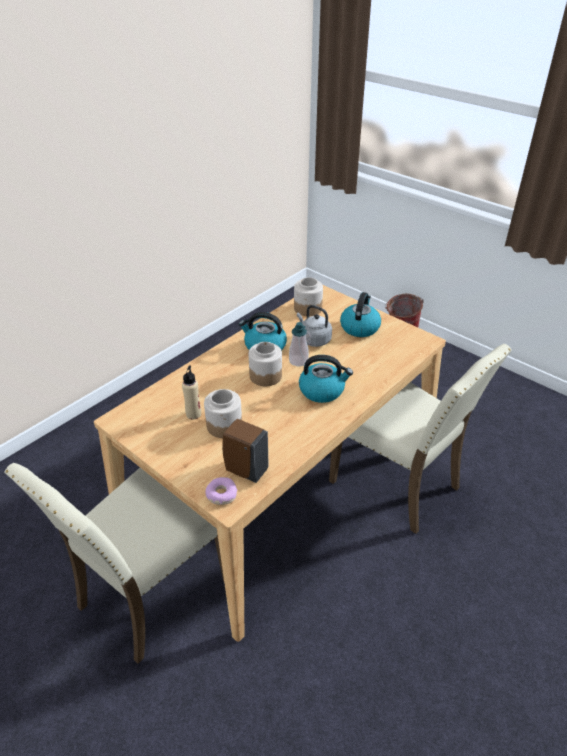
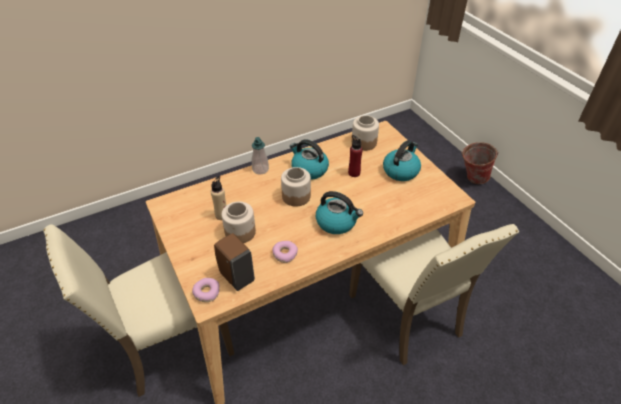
camera: 20 degrees right, 5 degrees up
soap dispenser [289,322,309,367] -> soap dispenser moved to [252,137,269,175]
grey kettle [297,305,332,347] -> red bottle [348,135,363,177]
none -> donut [272,241,298,263]

